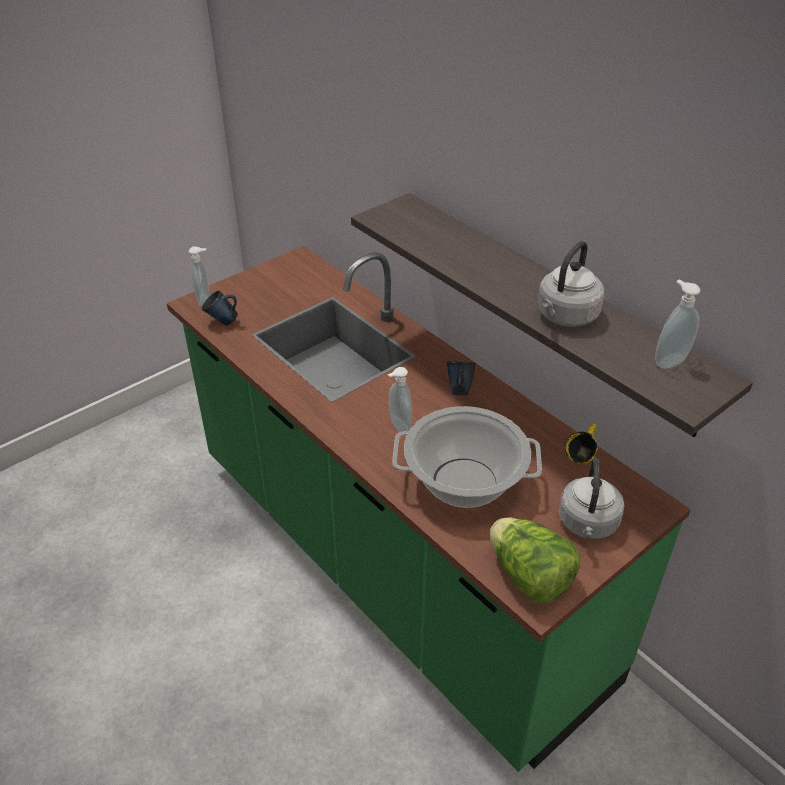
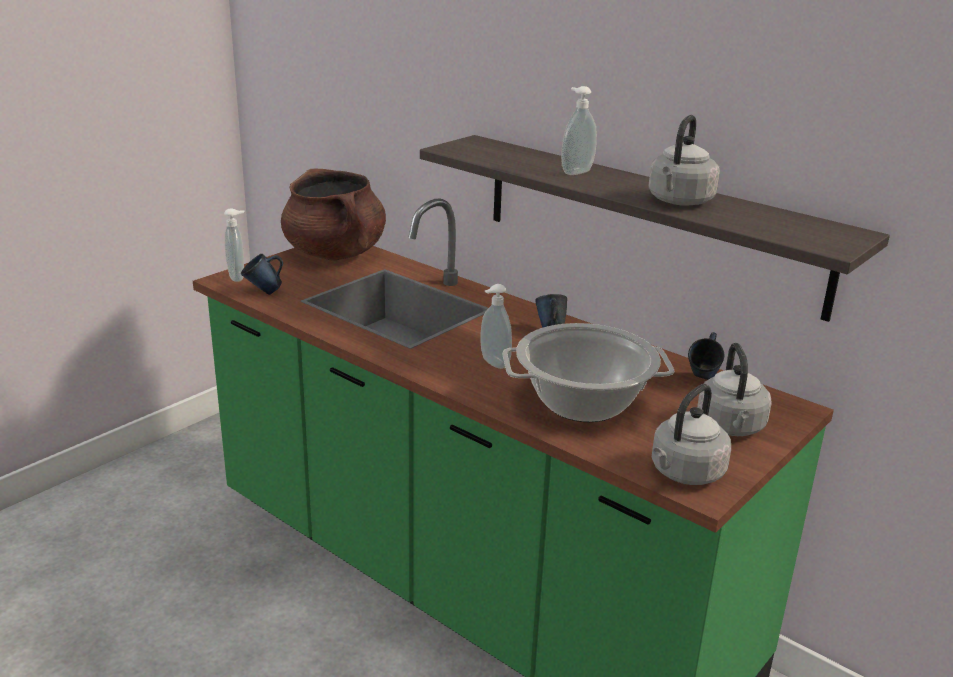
camera: 10 degrees left, 15 degrees down
lettuce [490,518,580,604] -> grey kettle [652,384,731,485]
yellow mug [565,423,598,464] -> blue mug [688,332,724,380]
soap dispenser [655,279,700,369] -> soap dispenser moved to [561,86,597,175]
none -> brown cooking pot [281,169,386,261]

